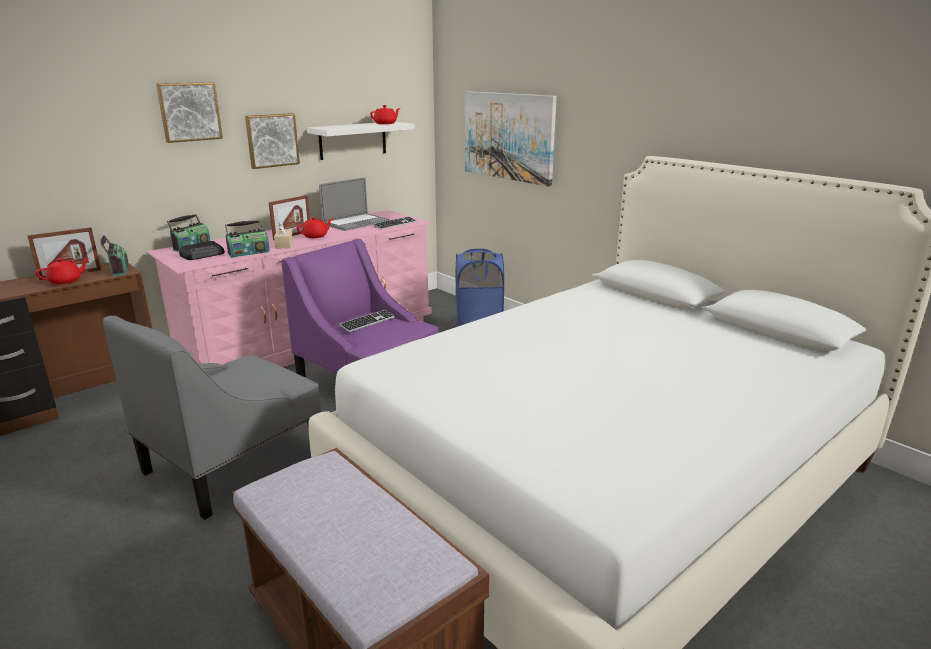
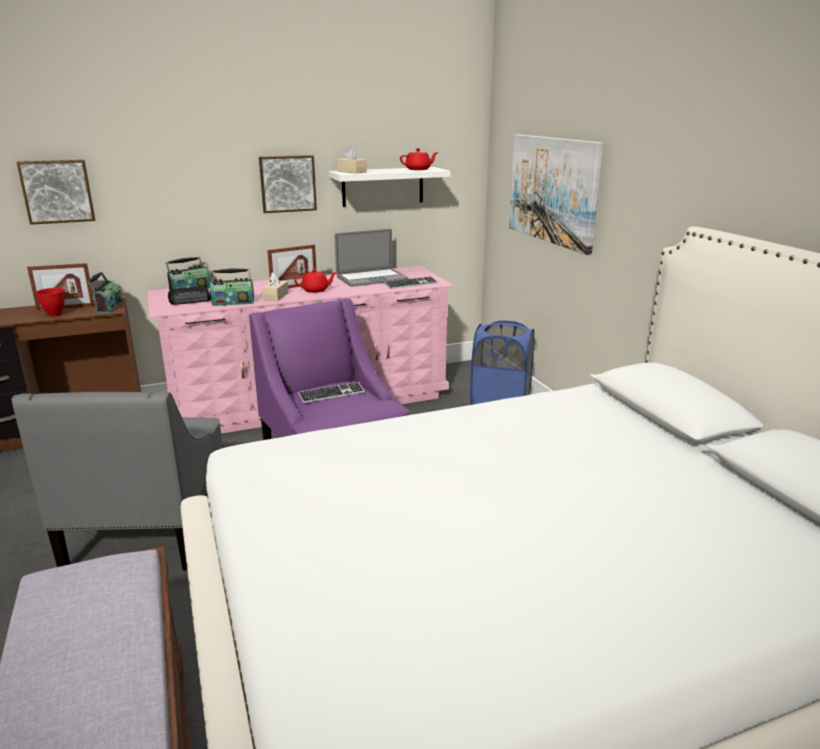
camera: 20 degrees right, 0 degrees up
red teapot [35,258,90,285] -> red bowl [35,288,65,316]
grey armchair [103,316,321,520] -> grey armchair turned 60 degrees counterclockwise [11,391,223,570]
picture [156,82,223,143] -> picture moved to [16,160,95,225]
none -> beige tissue box [337,147,367,174]

